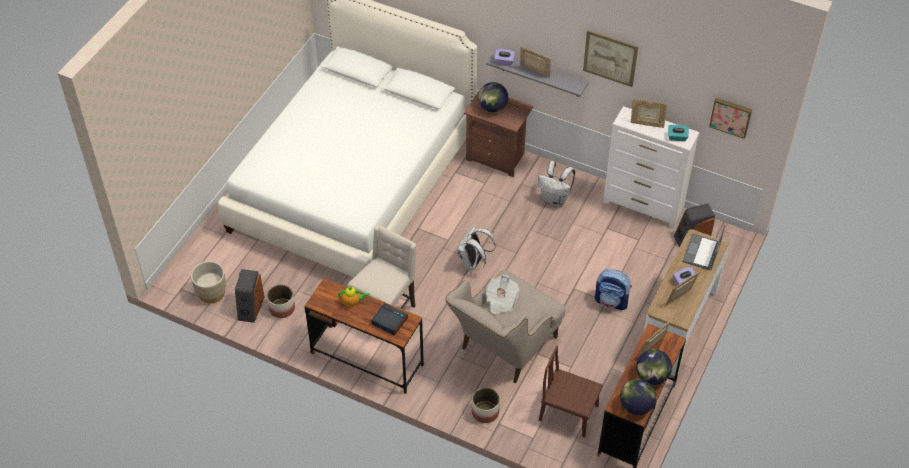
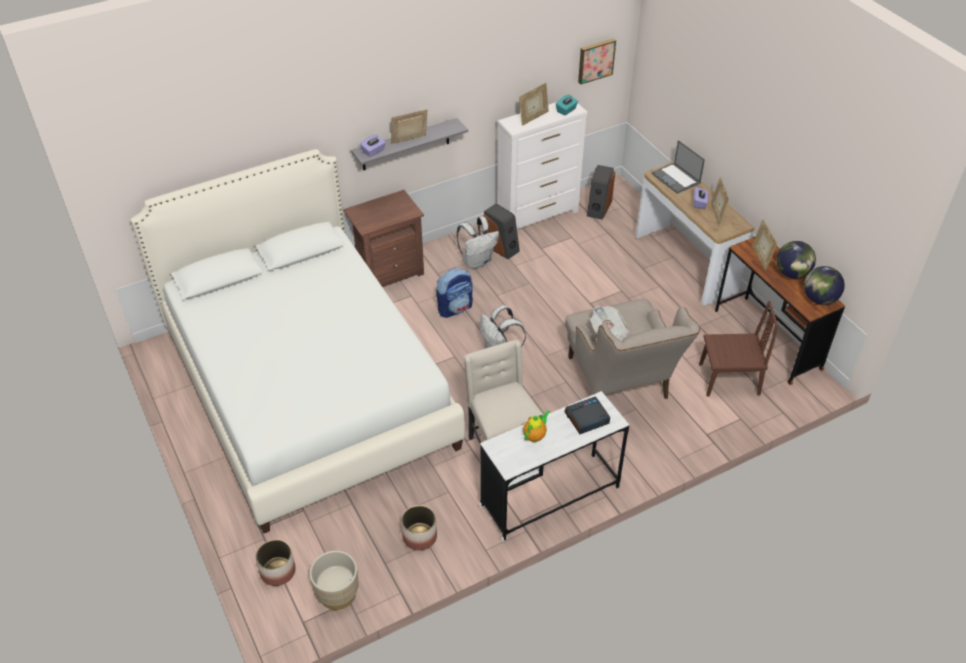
camera: 55 degrees left, 5 degrees down
speaker [235,269,264,323] -> speaker moved to [483,203,520,259]
brown desk [304,278,424,394] -> white desk [479,391,629,541]
planter [472,387,500,423] -> planter moved to [256,539,296,586]
globe [478,82,508,112] -> none
brown chair [539,346,603,437] -> brown chair turned 150 degrees counterclockwise [699,301,778,396]
picture [583,30,638,87] -> none
backpack [594,269,632,311] -> backpack moved to [436,268,473,318]

